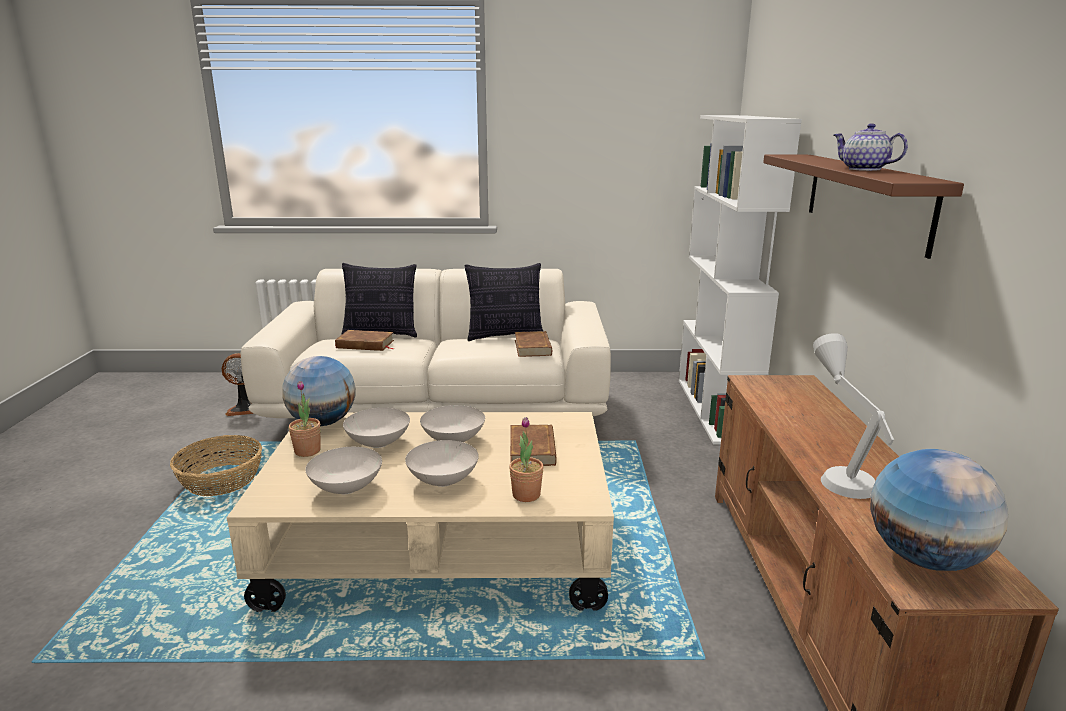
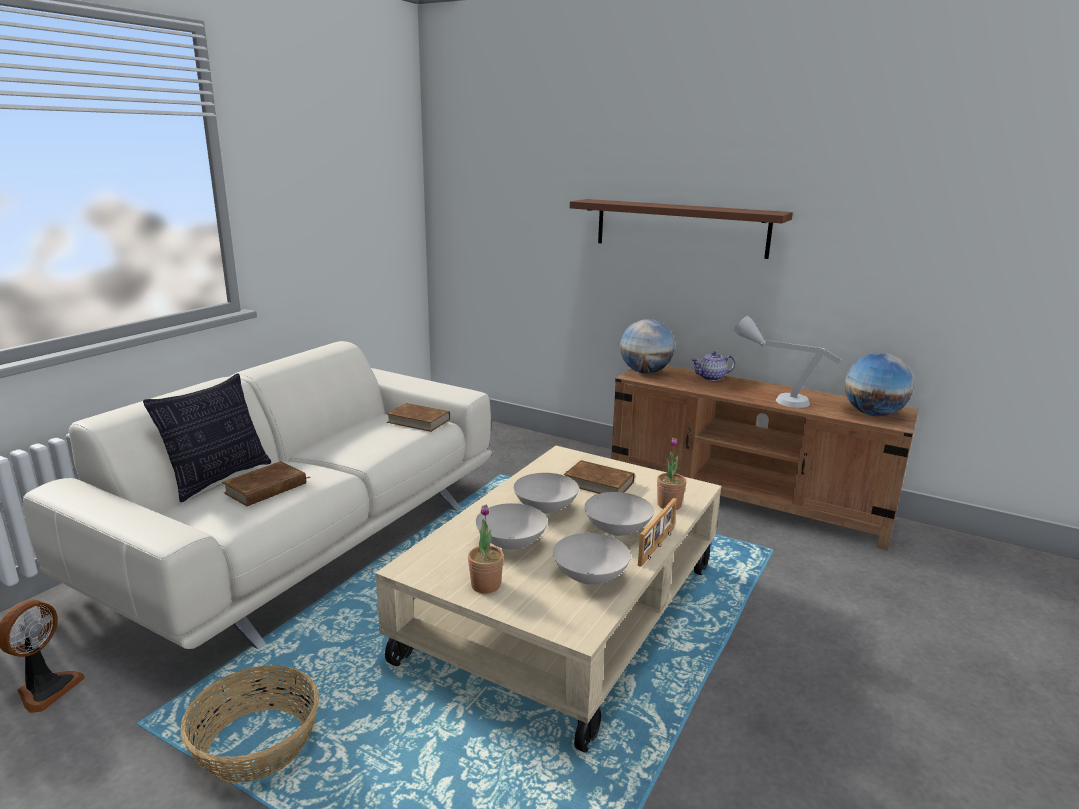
camera: 60 degrees left, 0 degrees up
globe [282,356,356,426] -> globe moved to [620,319,675,373]
pillow [465,263,543,341] -> none
white bookcase [679,115,802,444] -> none
teapot [834,123,908,171] -> teapot moved to [691,351,735,381]
none -> picture frame [638,498,677,567]

